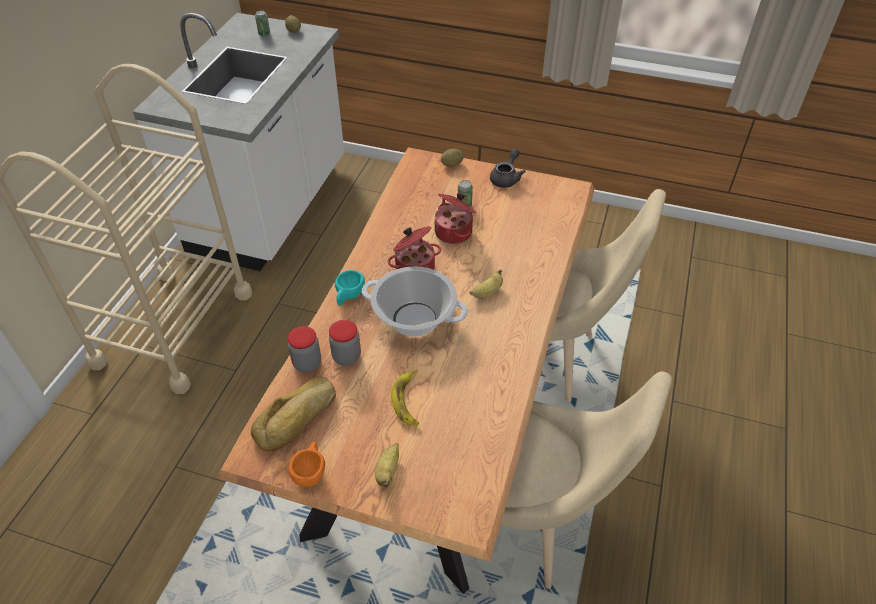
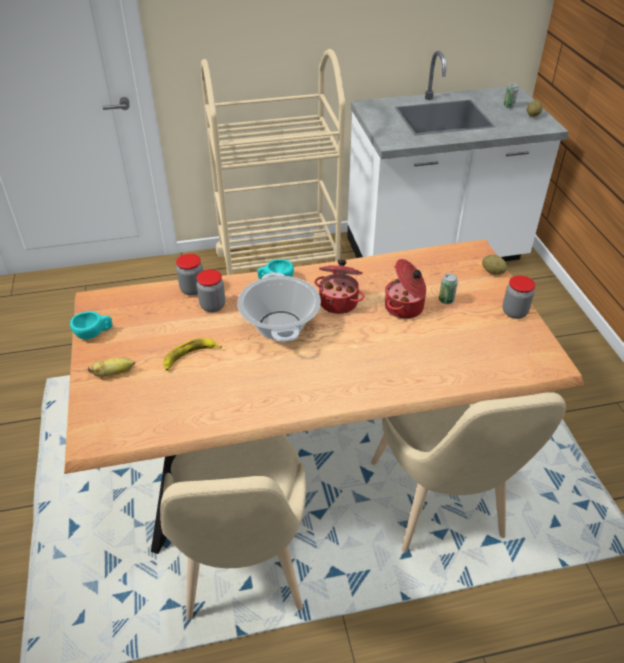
camera: 60 degrees right, 5 degrees down
bread [251,377,336,452] -> none
orange cup [288,441,325,487] -> turquoise cup [70,311,113,339]
banana [470,269,503,299] -> none
grey teapot [490,149,526,188] -> jar [503,276,535,319]

